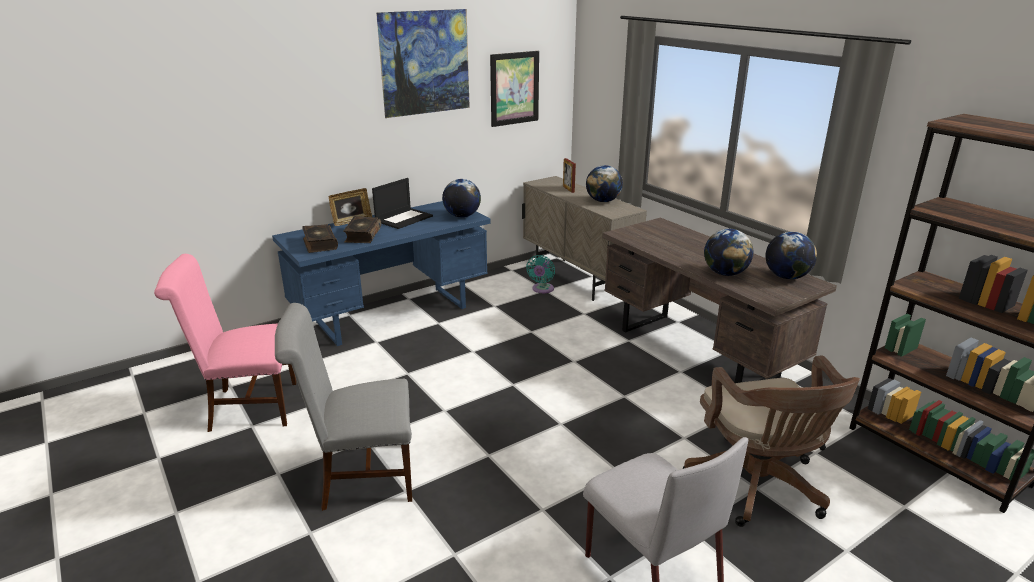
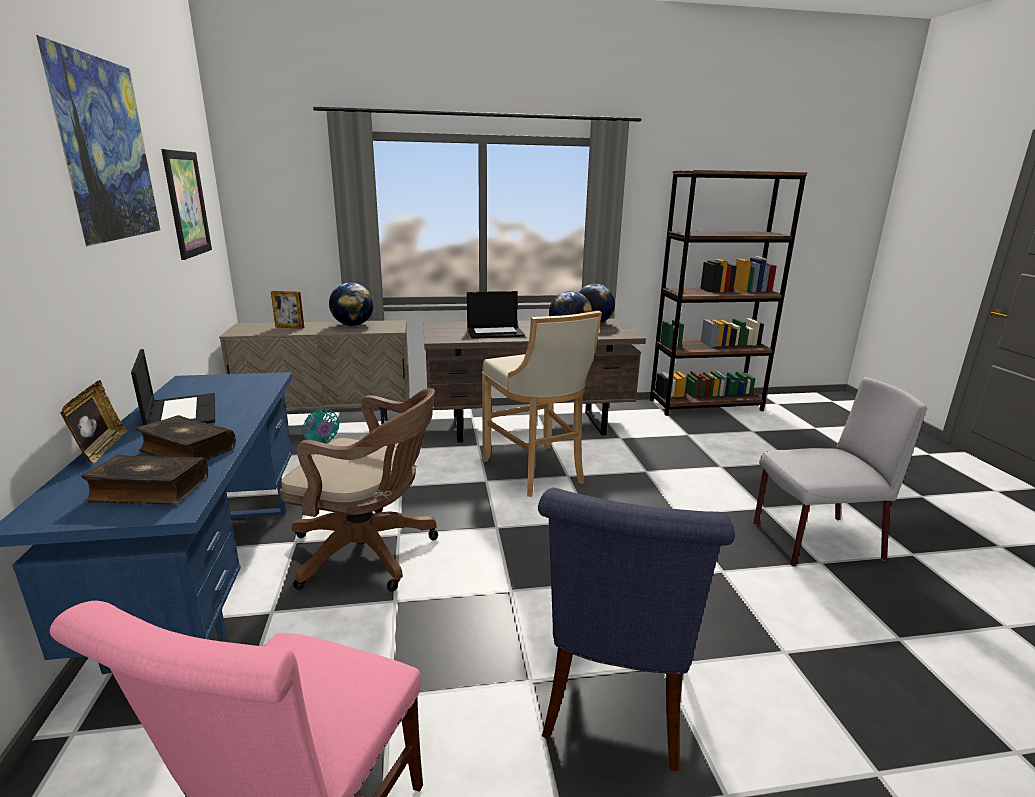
camera: 65 degrees left, 5 degrees down
grey chair [275,303,412,511] -> blue chair [538,488,735,771]
globe [442,179,481,218] -> none
brown office chair [683,356,860,527] -> brown office chair moved to [280,388,438,591]
none -> laptop [467,291,525,339]
none -> beige stool [481,311,602,497]

